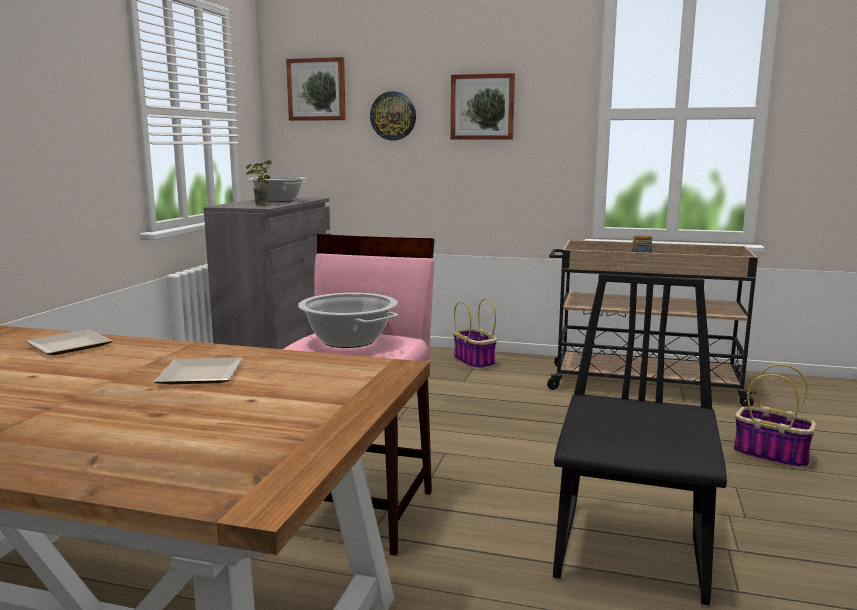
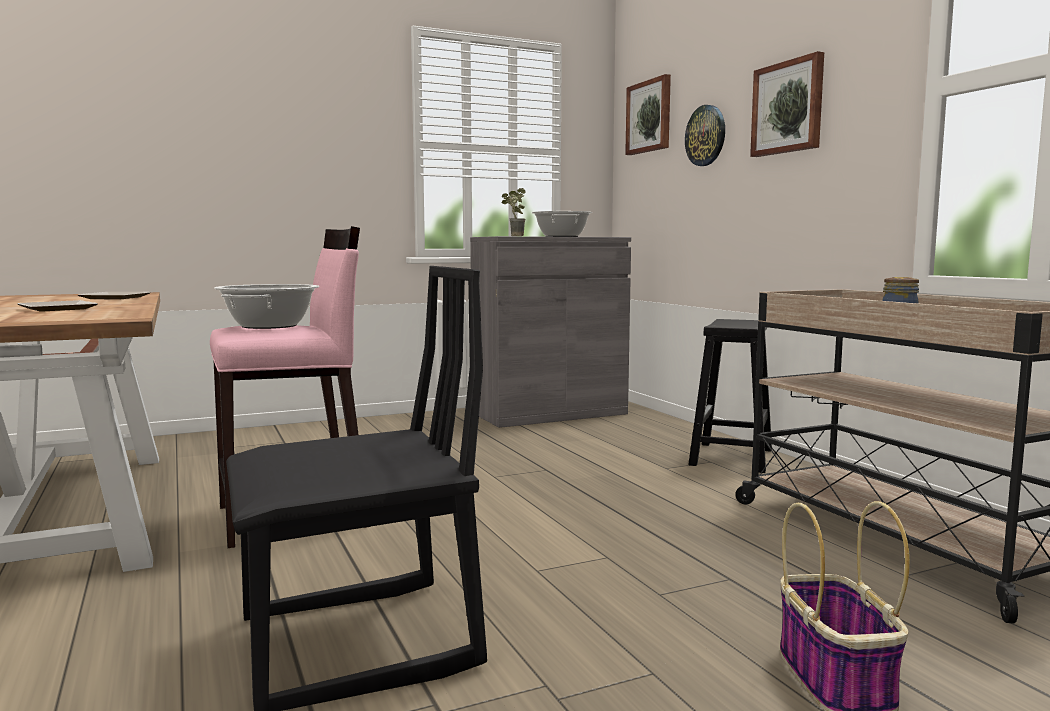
camera: 50 degrees right, 5 degrees down
basket [453,298,497,370] -> black stool [688,319,772,473]

